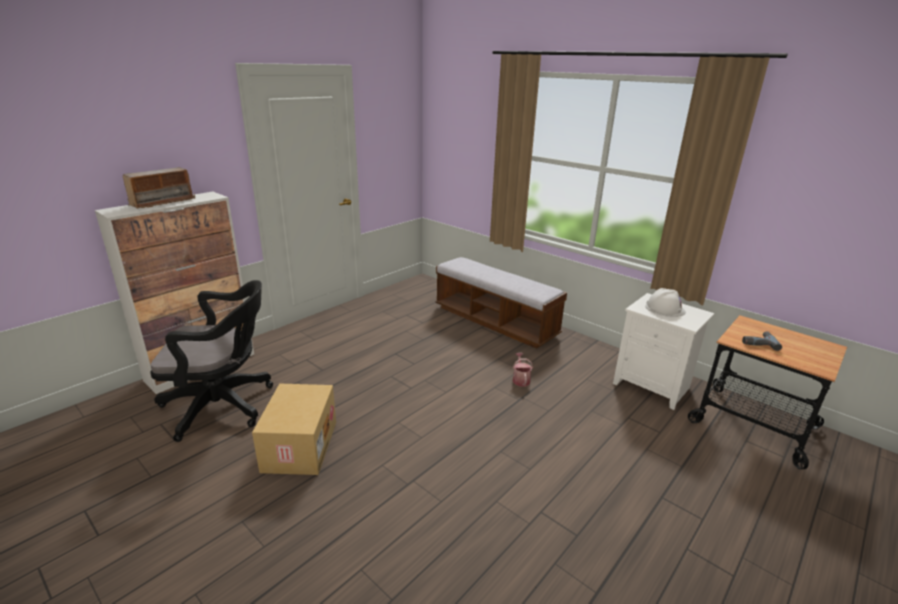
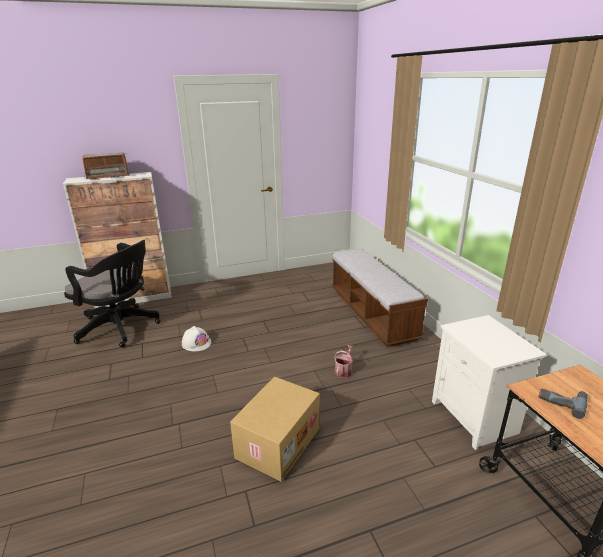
camera: 30 degrees right, 0 degrees up
cardboard box [252,384,336,475] -> cardboard box moved to [230,377,320,482]
white hard hat [645,288,686,317] -> white hard hat moved to [182,326,211,351]

